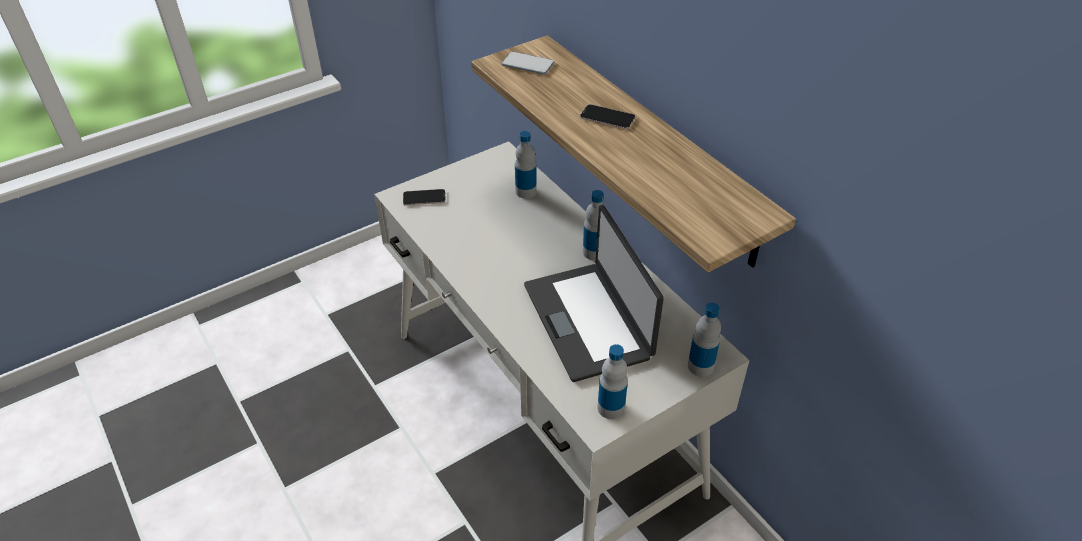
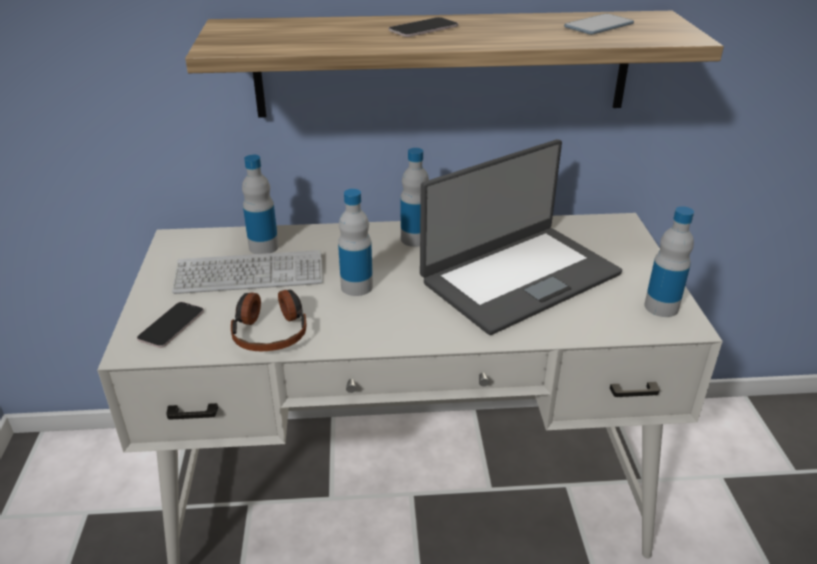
camera: 60 degrees left, 10 degrees down
phone [501,51,554,74] -> phone moved to [564,14,634,35]
laptop [524,205,664,382] -> laptop turned 45 degrees counterclockwise [420,139,622,335]
bottle [688,303,721,377] -> bottle moved to [338,189,373,296]
none -> keyboard [172,250,323,294]
none -> headphones [231,290,306,351]

